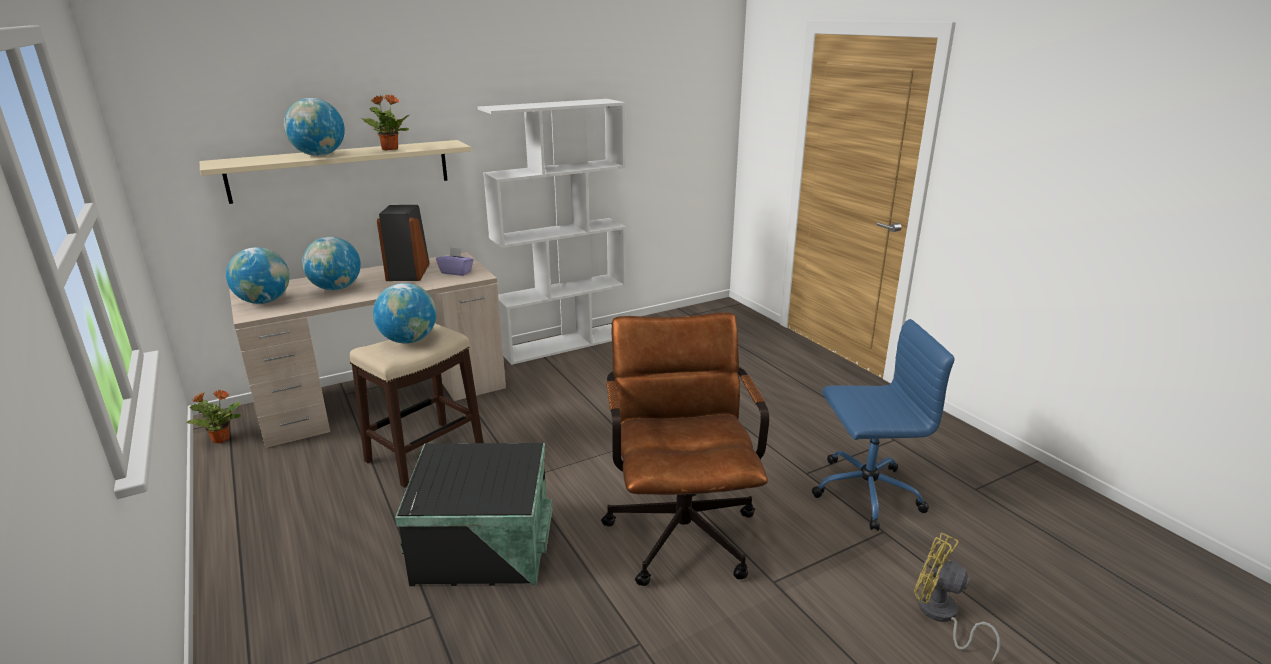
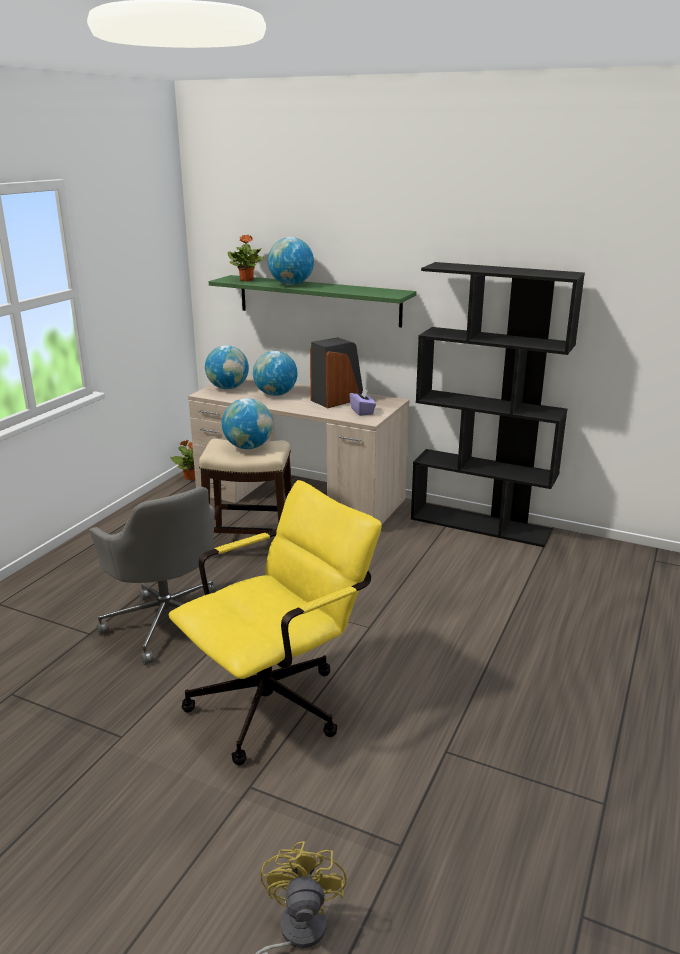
camera: 55 degrees right, 0 degrees up
beige shelf [200,140,471,204] -> green shelf [209,275,416,328]
potted plant [361,95,409,151] -> potted plant moved to [228,235,264,281]
black storage box [395,443,552,586] -> grey office chair [89,487,216,665]
white bookcase [478,99,626,365] -> black bookcase [411,262,585,547]
brown office chair [601,312,769,586] -> yellow office chair [169,480,382,765]
blue office chair [812,319,955,531] -> none

